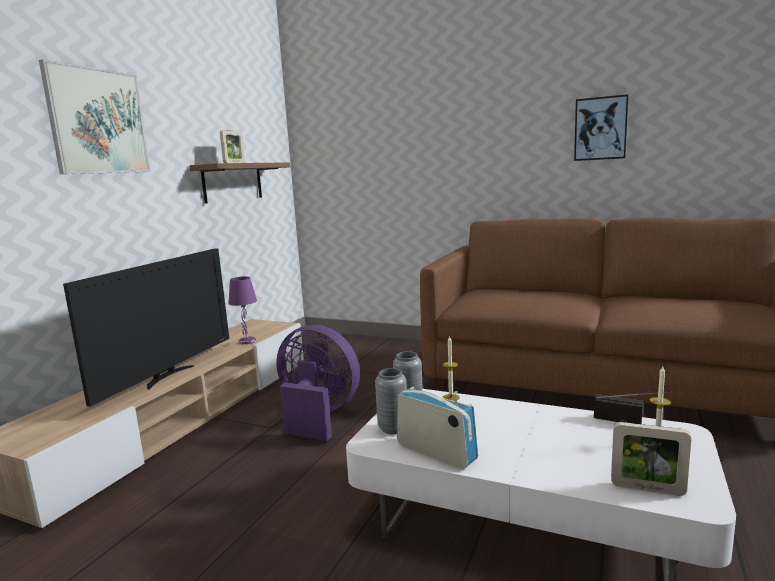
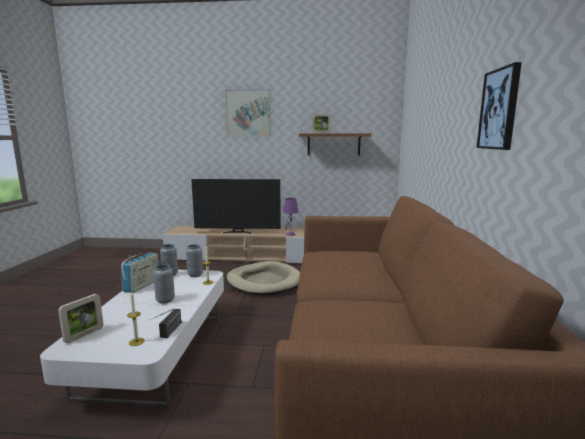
camera: 70 degrees right, 0 degrees up
purple fan [276,325,360,441] -> beige dog bed [227,261,300,296]
picture frame [611,422,691,496] -> picture frame turned 150 degrees counterclockwise [58,294,103,343]
none -> grey vase [153,264,175,304]

